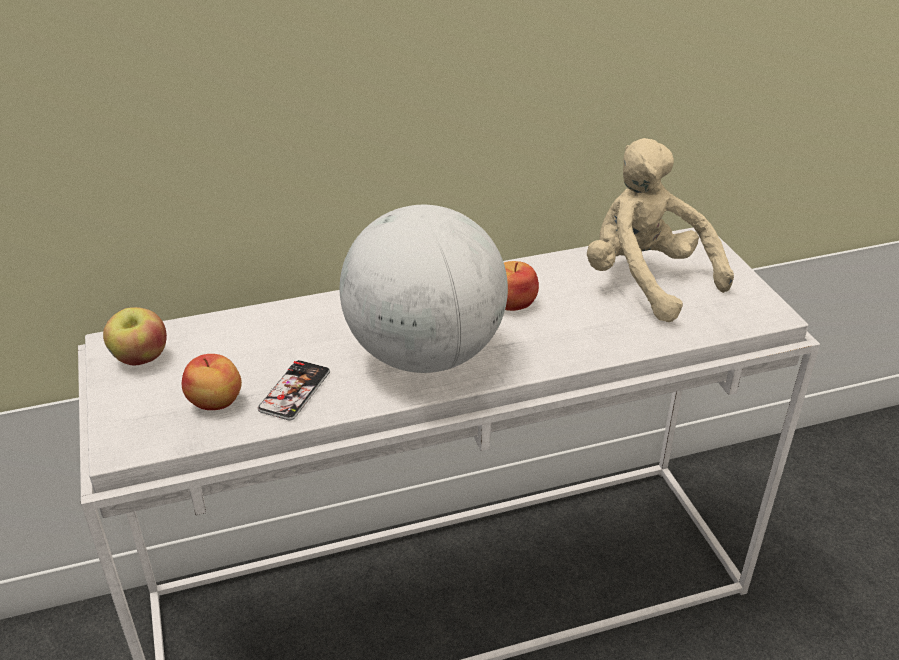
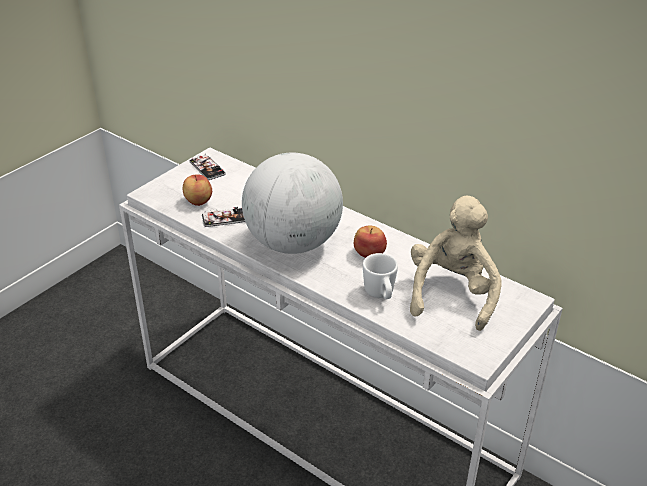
camera: 55 degrees right, 0 degrees up
apple [103,307,167,366] -> phone [189,154,226,180]
none -> white mug [363,253,398,299]

